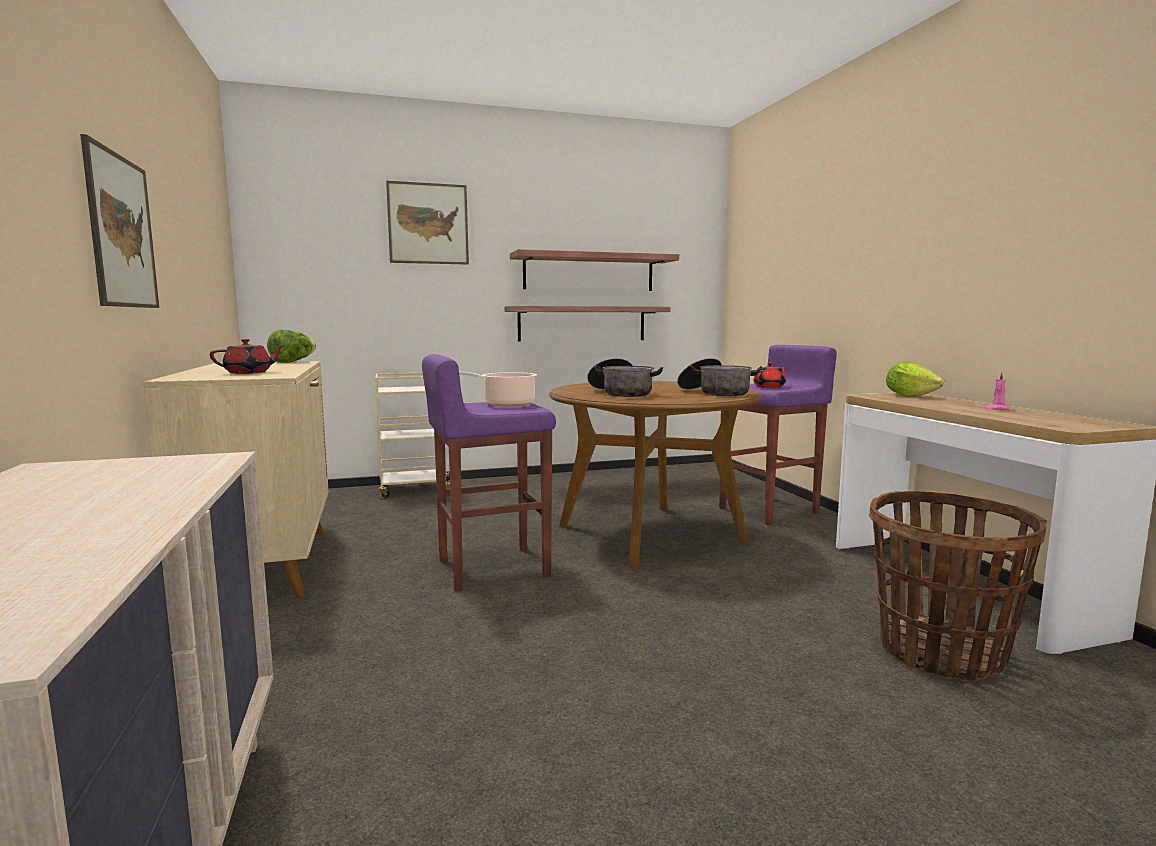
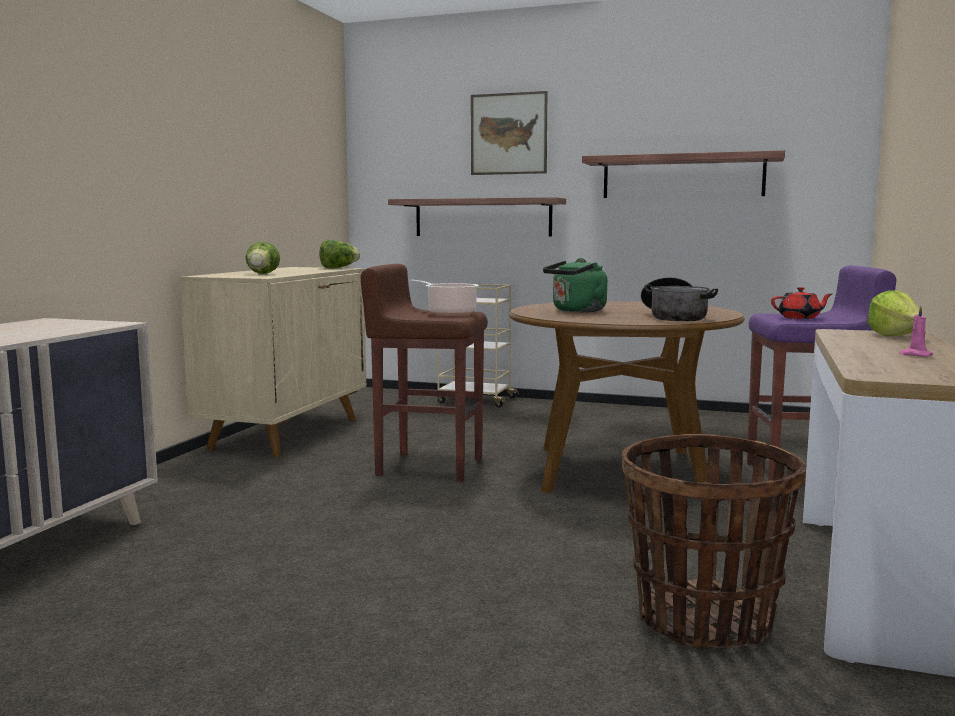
camera: 35 degrees right, 0 degrees up
picture [80,134,159,308] -> none
red teapot [210,339,285,374] -> lettuce [246,242,280,274]
purple stool [422,354,556,591] -> brown stool [361,264,488,482]
shelf [505,306,671,341] -> shelf moved to [388,197,566,237]
cooking pot [587,358,663,397] -> green kettle [543,258,608,312]

